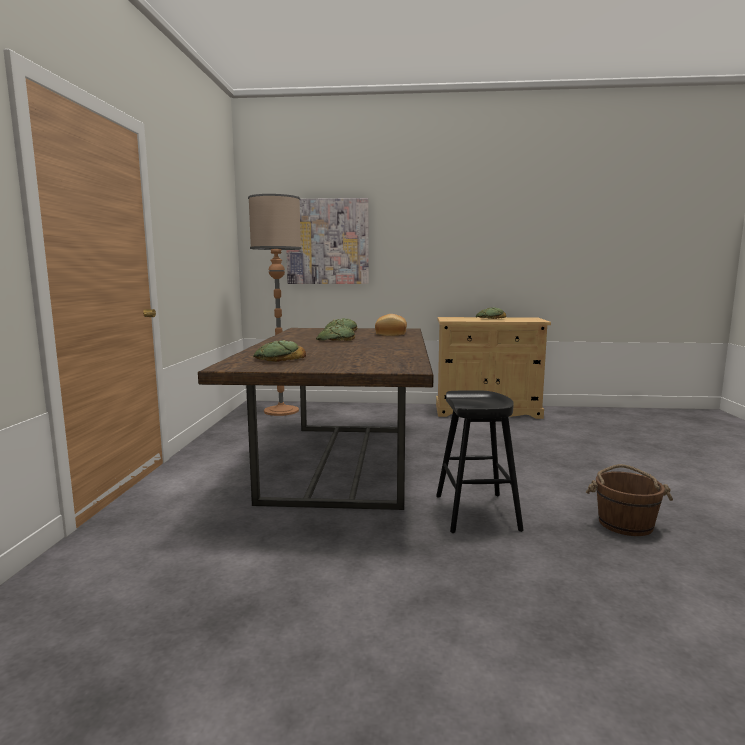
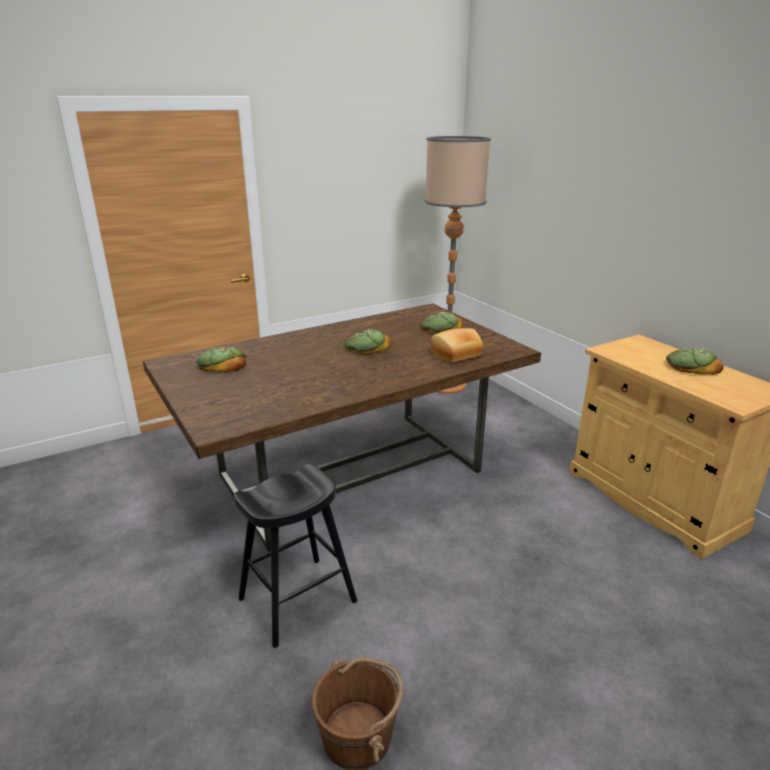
camera: 55 degrees right, 15 degrees up
picture [287,198,369,284] -> none

